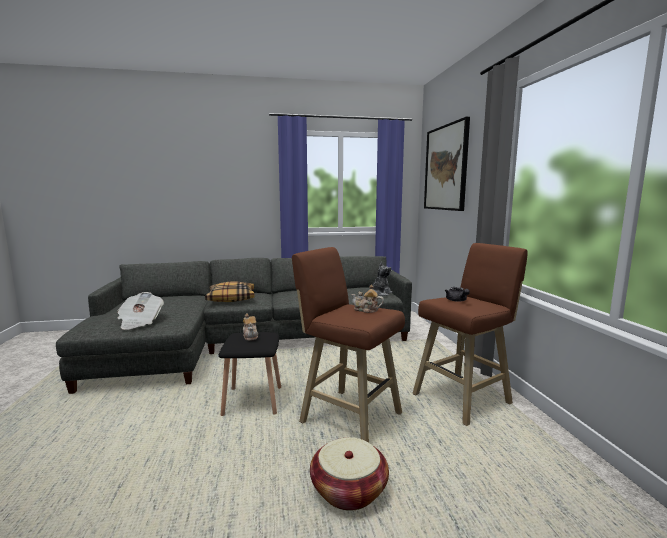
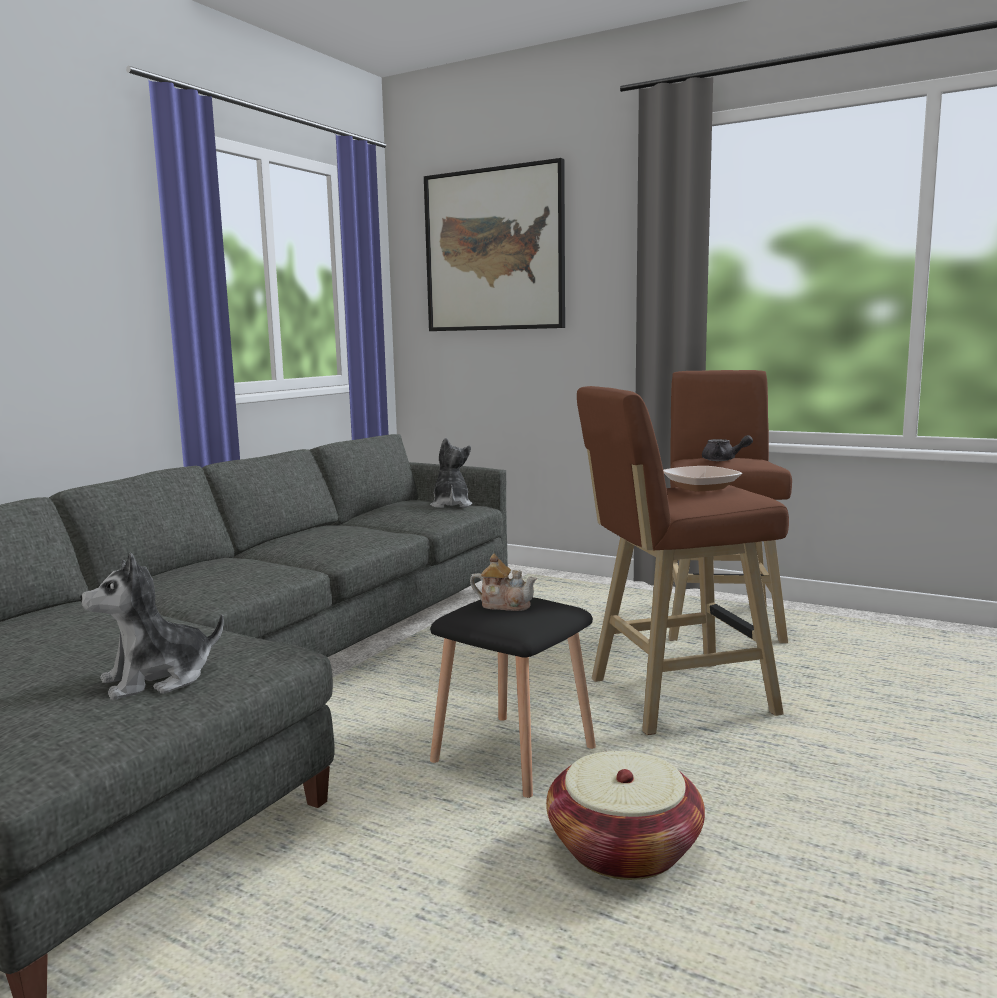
camera: 50 degrees left, 0 degrees up
newspaper [117,292,164,330] -> plush toy [80,553,224,700]
pillow [205,281,255,302] -> none
basket [310,437,389,511] -> basket moved to [546,751,705,880]
teapot [351,284,384,313] -> bowl [663,466,742,491]

